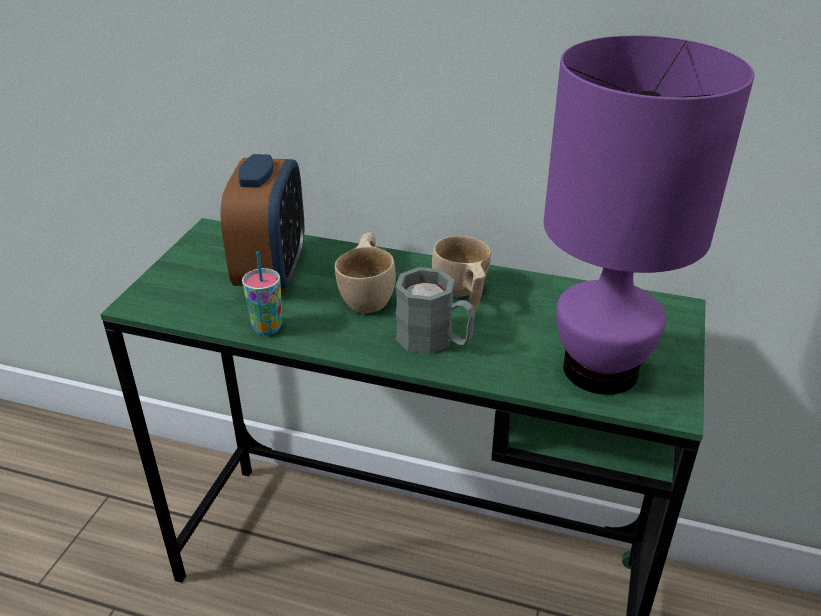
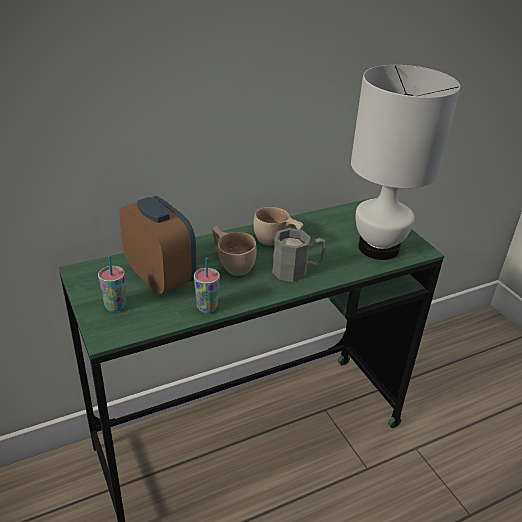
camera: 45 degrees left, 0 degrees up
purple table lamp [544,35,754,395] -> white table lamp [351,65,460,260]
none -> cup [98,255,126,312]

